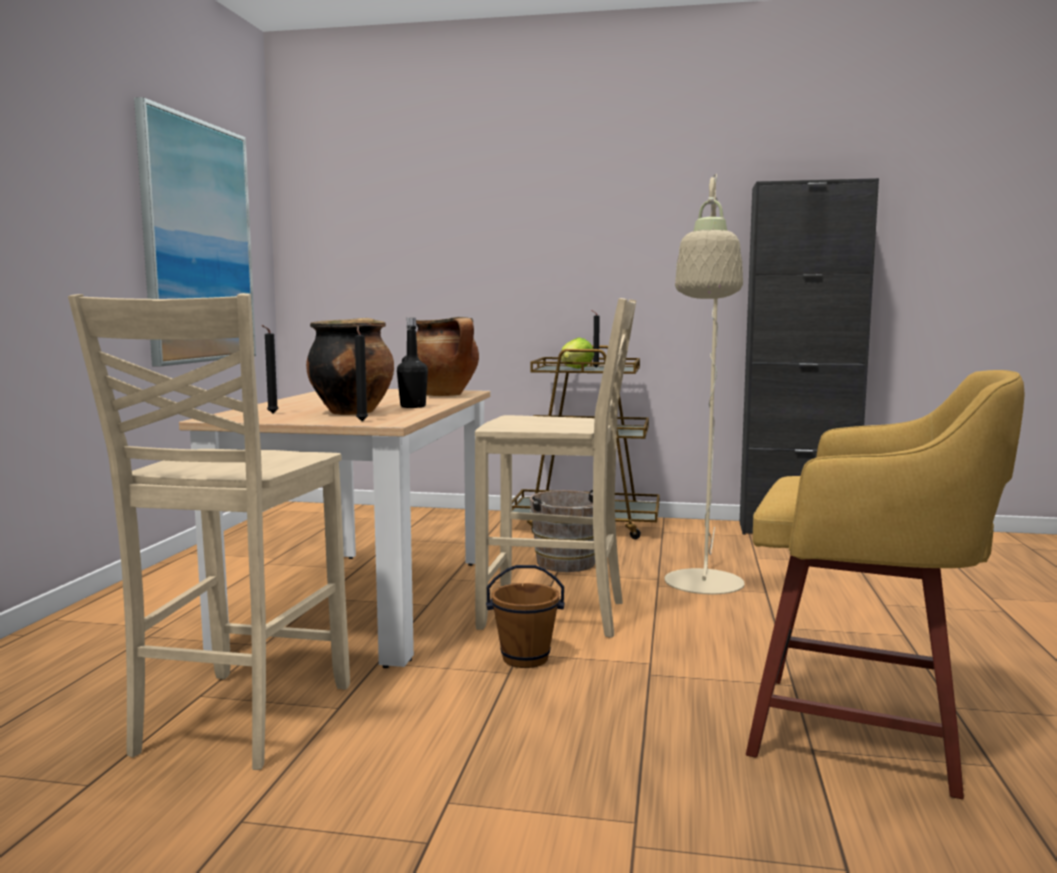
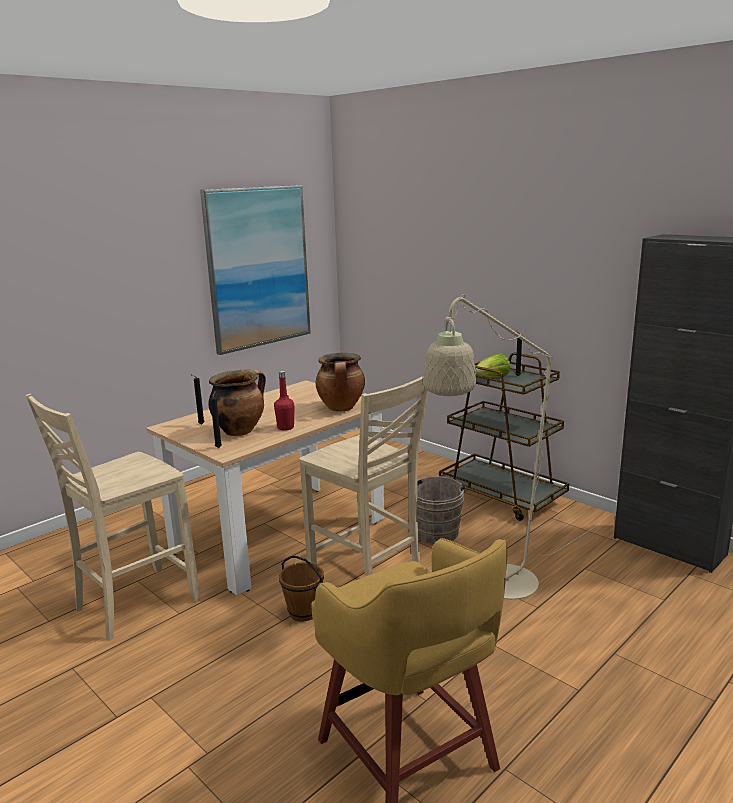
camera: 35 degrees right, 10 degrees up
black bottle [397,318,428,408] -> red bottle [274,371,295,430]

